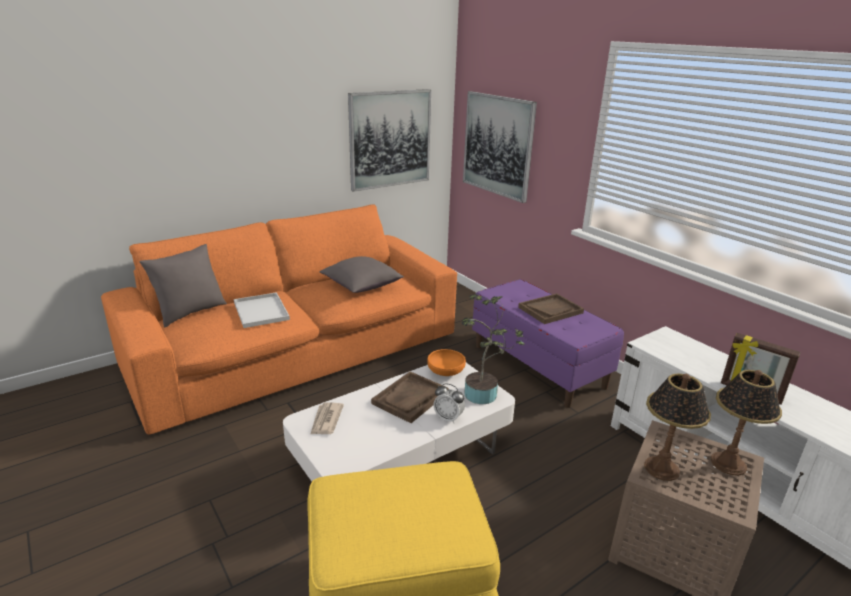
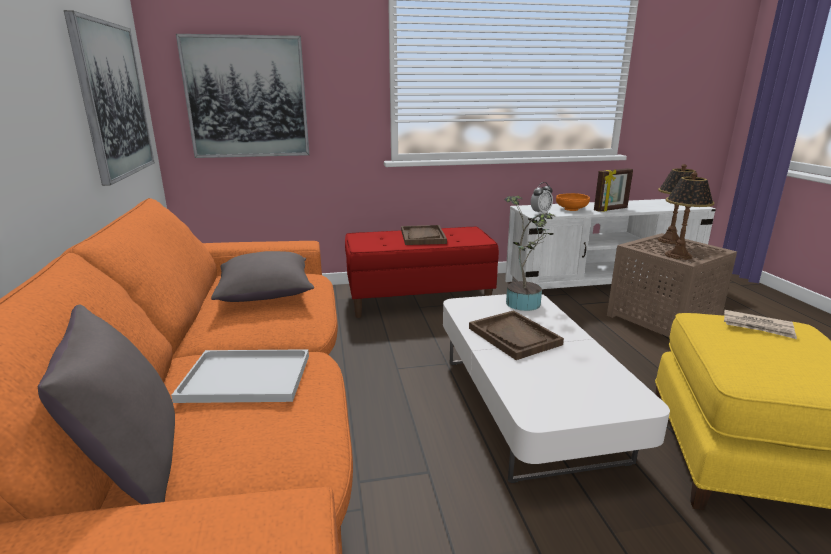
camera: 65 degrees left, 5 degrees down
newspaper [310,402,344,435] -> newspaper moved to [724,310,797,339]
orange bowl [427,349,466,376] -> orange bowl moved to [556,193,590,211]
alarm clock [434,383,465,423] -> alarm clock moved to [531,182,553,214]
purple bench [472,279,624,408] -> red bench [345,227,499,318]

